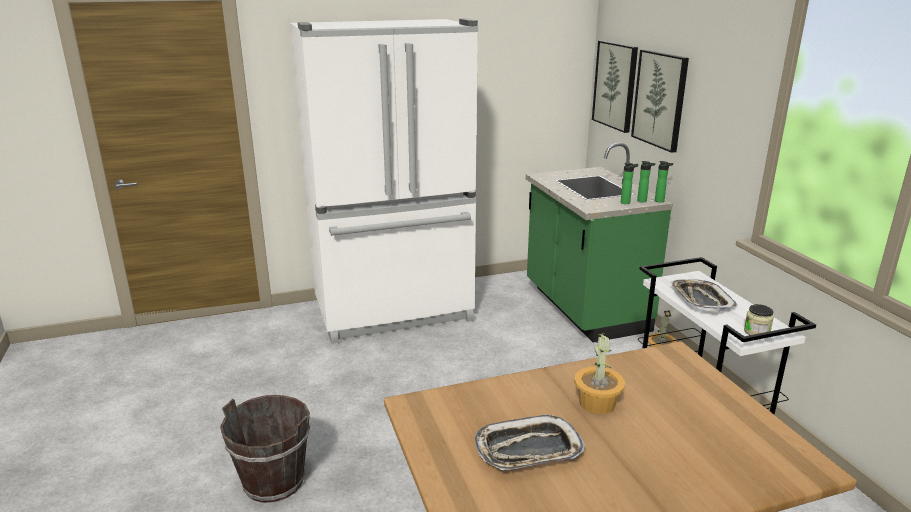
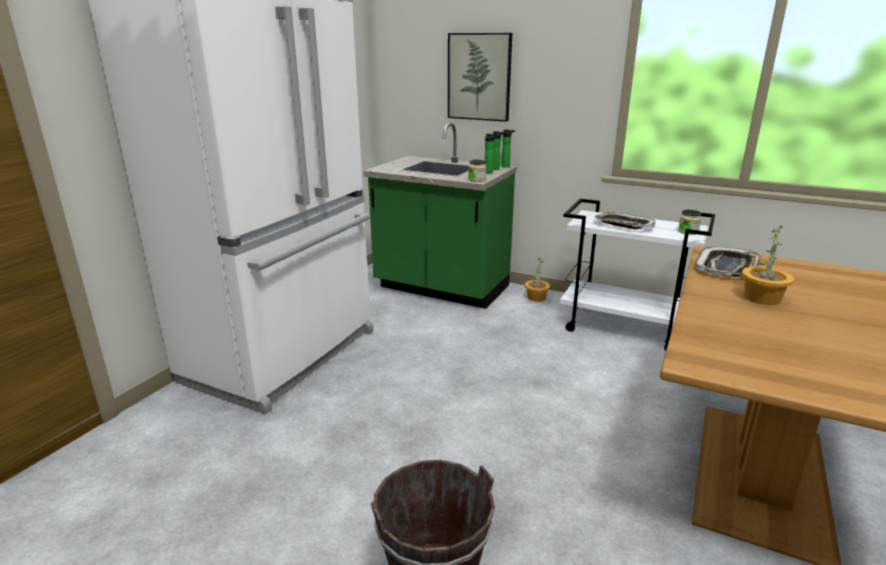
camera: 45 degrees left, 0 degrees up
tray [475,415,585,470] -> tray moved to [695,247,761,277]
picture [592,41,638,133] -> none
none -> jar [468,160,487,182]

